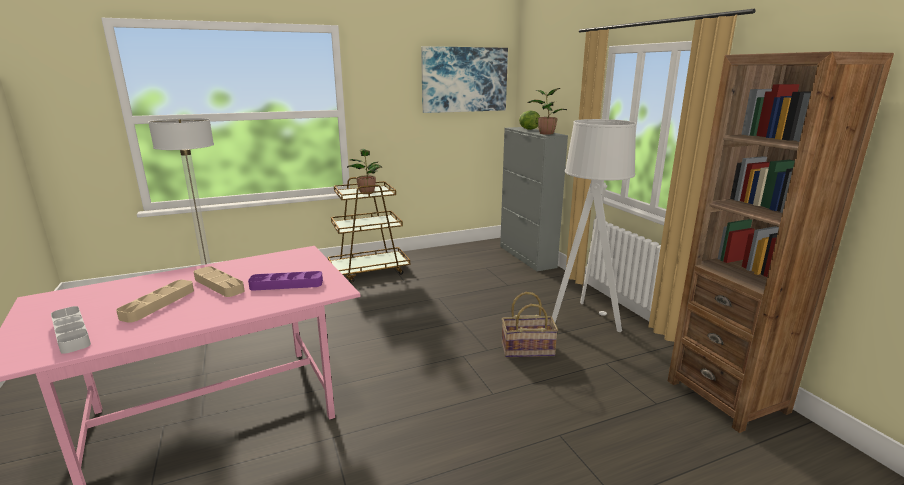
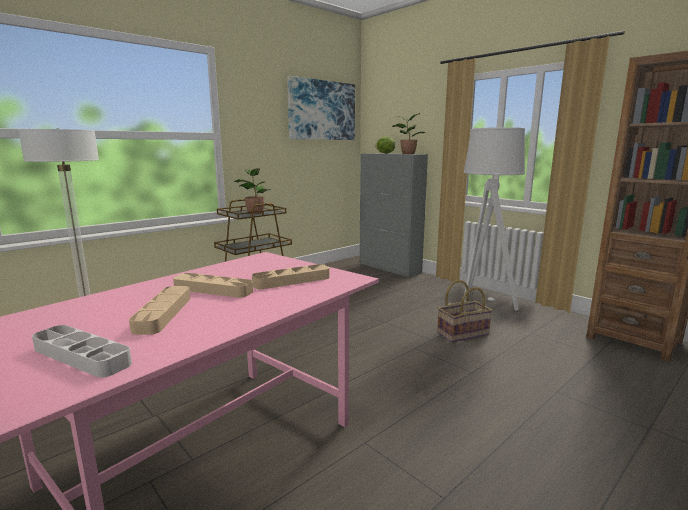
camera: 20 degrees left, 5 degrees down
purple tray [248,271,323,291] -> beige tray [252,264,329,289]

